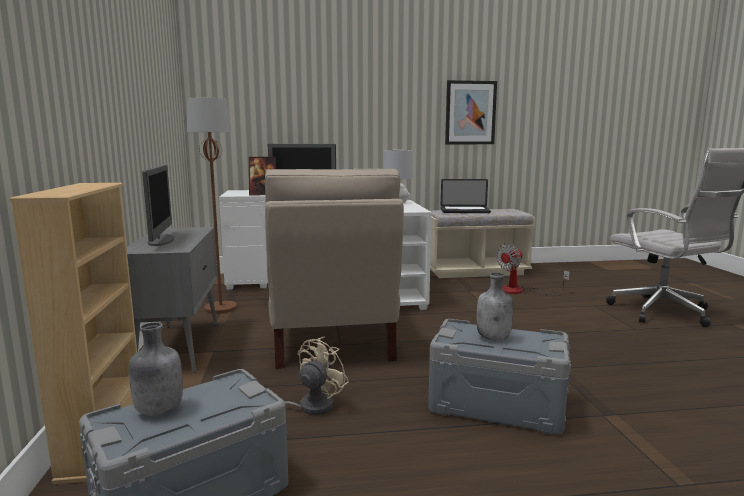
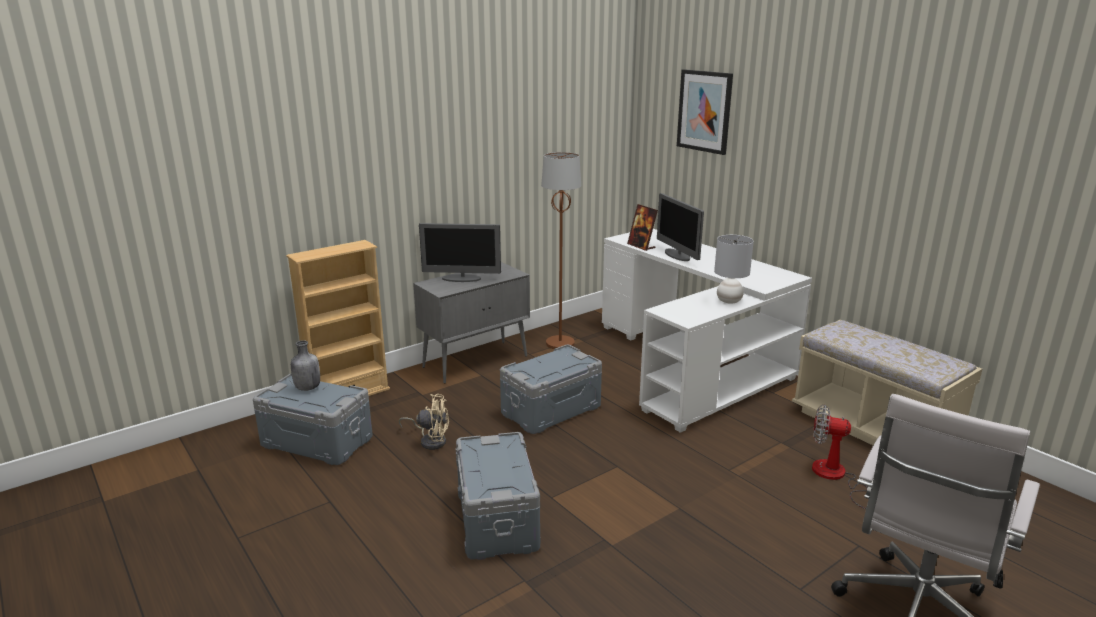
camera: 60 degrees right, 10 degrees up
monitor [142,165,174,246] -> monitor turned 45 degrees clockwise [419,223,501,282]
beige chair [265,168,404,369] -> grey storage box [500,345,602,434]
laptop [441,179,491,213] -> none
picture [445,80,497,144] -> picture moved to [677,69,733,155]
grey bottle [477,272,514,340] -> none

